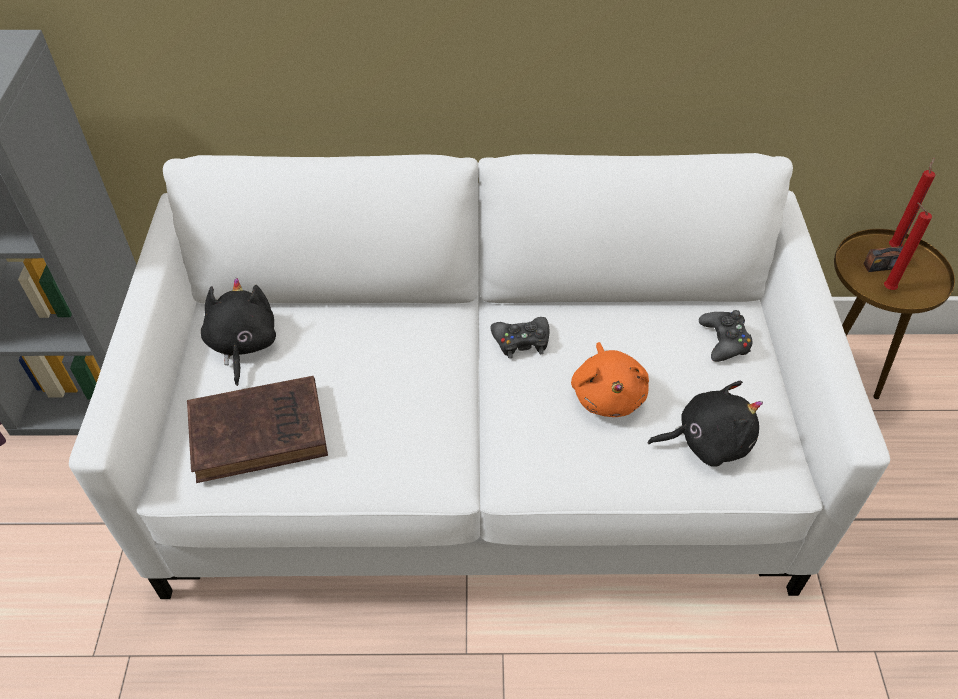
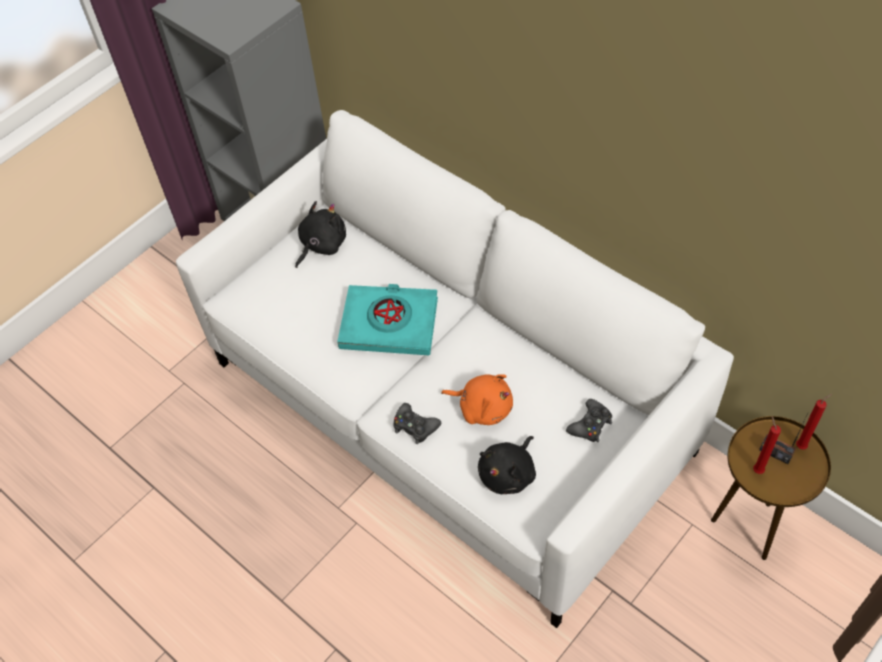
camera: 45 degrees right, 5 degrees up
brown book [187,376,328,483] -> none
black game controller [491,317,549,358] -> black game controller moved to [393,403,441,444]
orange plush toy [571,342,649,417] -> orange plush toy turned 105 degrees counterclockwise [441,374,513,425]
black plush toy [648,381,763,467] -> black plush toy turned 90 degrees clockwise [478,436,536,494]
none -> turquoise book [337,284,438,355]

